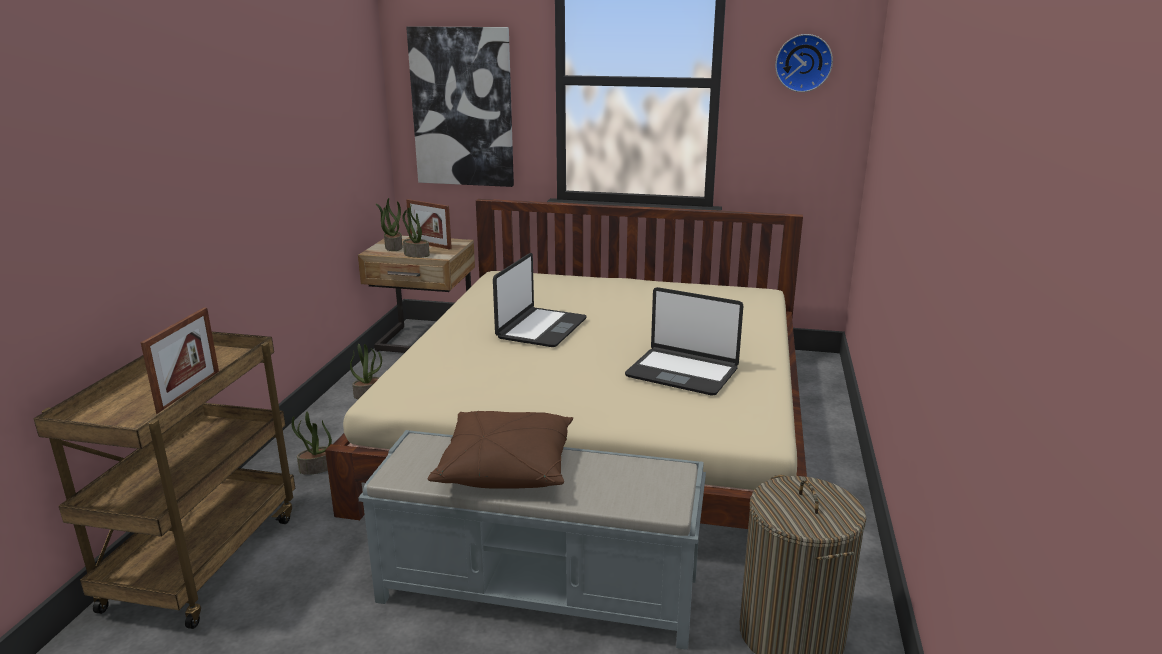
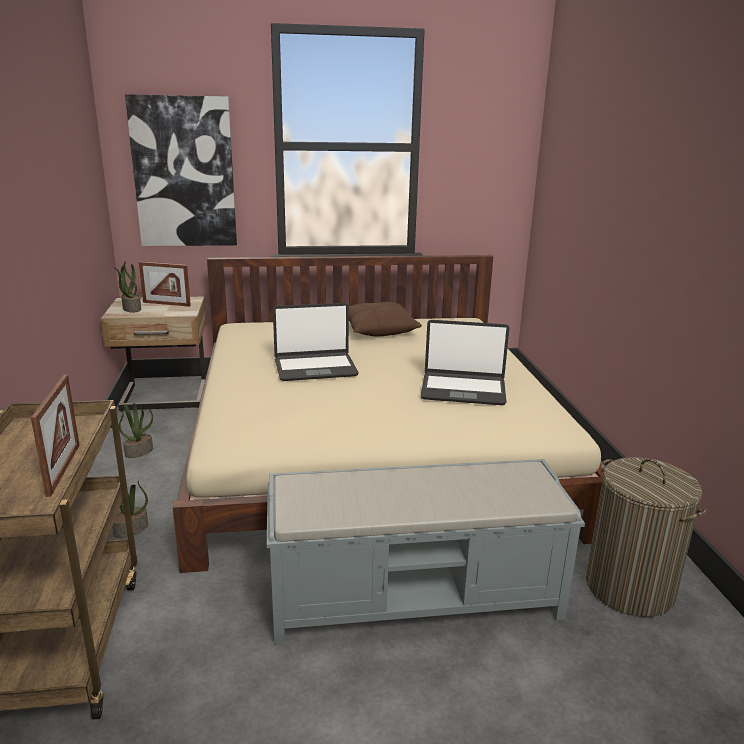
camera: 20 degrees left, 0 degrees up
potted plant [402,205,430,258] -> none
brown pillow [428,411,573,488] -> brown pillow moved to [349,301,422,336]
laptop [493,253,587,347] -> laptop turned 75 degrees clockwise [273,303,359,381]
wall clock [775,34,833,92] -> none

